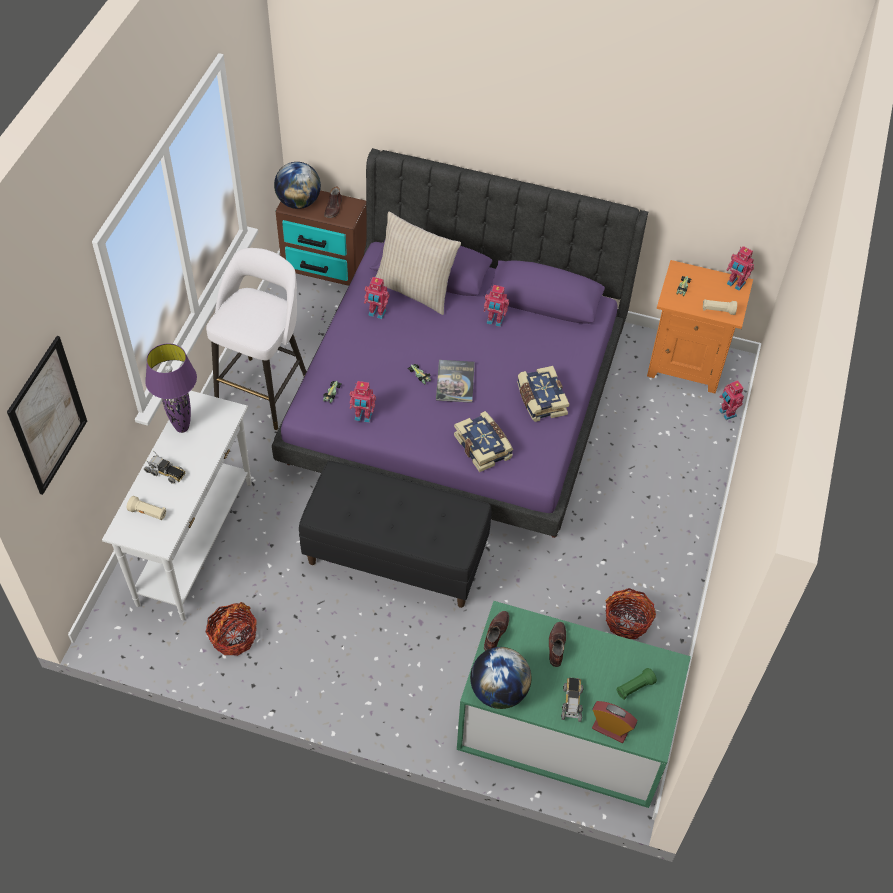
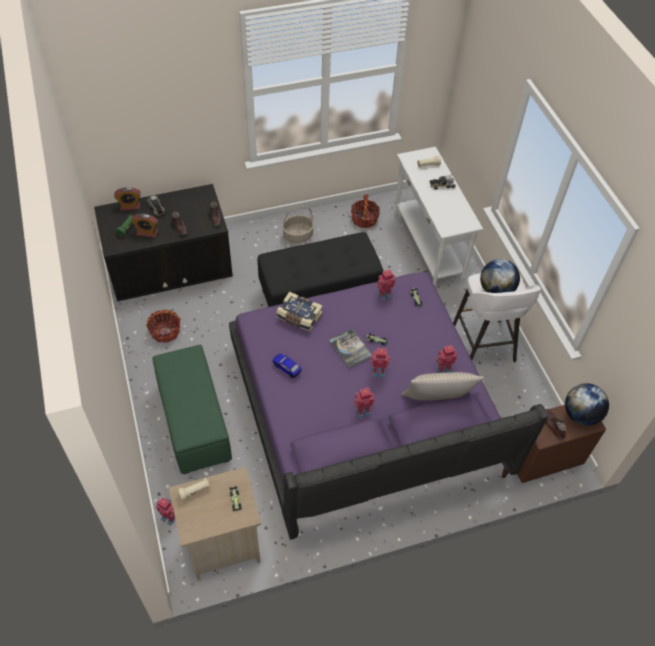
camera: 145 degrees right, 0 degrees up
picture [7,336,87,495] -> none
purple table lamp [145,343,197,433] -> none
green cabinet [457,601,691,808] -> black cabinet [94,184,233,302]
globe [470,647,532,709] -> globe moved to [480,259,520,293]
book [517,366,569,422] -> toy car [273,353,302,378]
orange nightstand [647,260,753,393] -> beige nightstand [169,467,262,581]
toy robot [726,246,754,290] -> toy robot moved to [370,348,391,377]
none -> alarm clock [131,214,158,238]
none -> green ottoman [152,345,232,474]
none -> basket [282,205,314,243]

